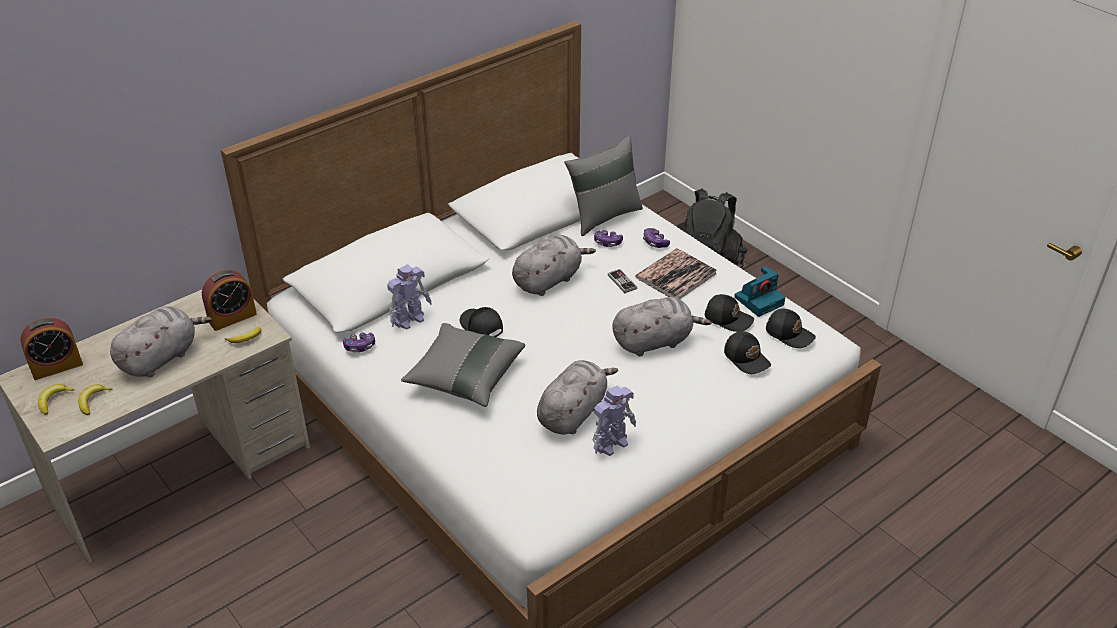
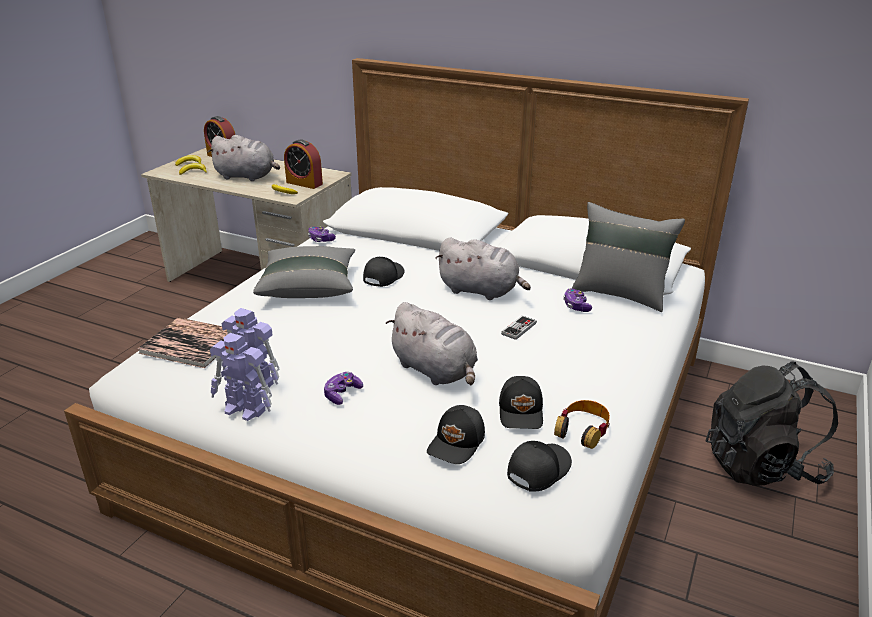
camera: 65 degrees right, 10 degrees down
toy robot [387,264,432,330] -> toy robot moved to [210,333,272,421]
grey plush toy [537,360,618,435] -> none
book [635,248,717,299] -> book moved to [137,317,228,368]
game controller [643,228,670,248] -> game controller moved to [324,372,363,405]
camera [734,266,785,317] -> headphones [554,400,610,449]
black cap [766,309,816,348] -> black cap turned 150 degrees counterclockwise [507,441,572,491]

